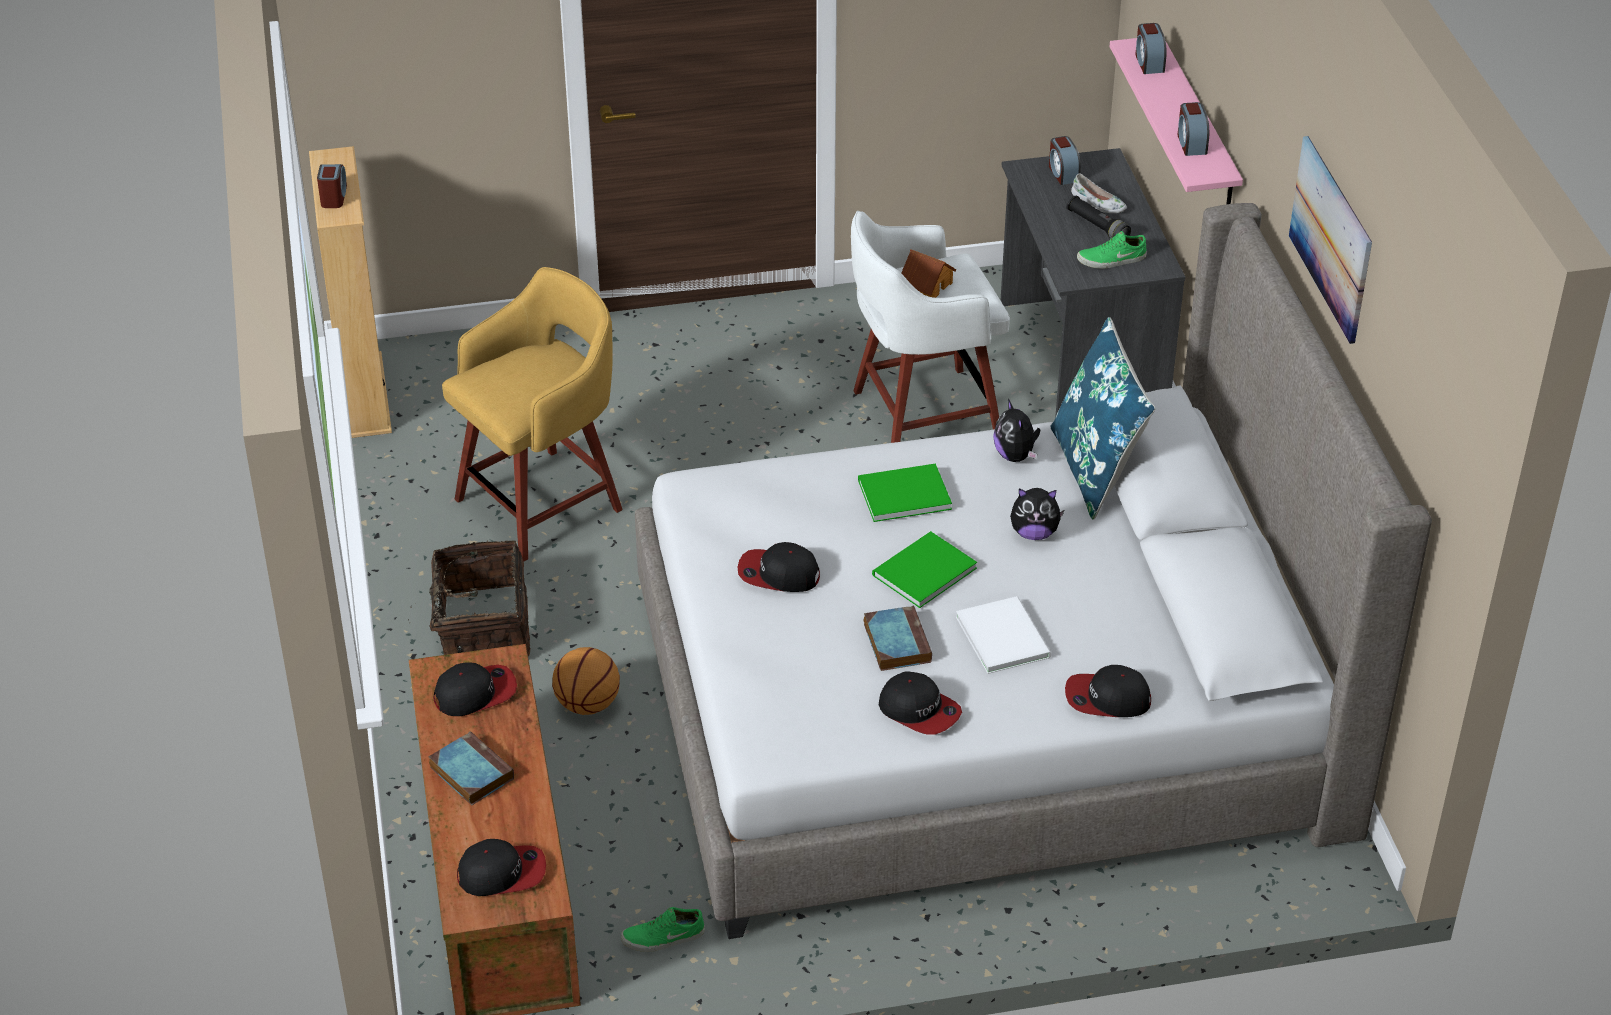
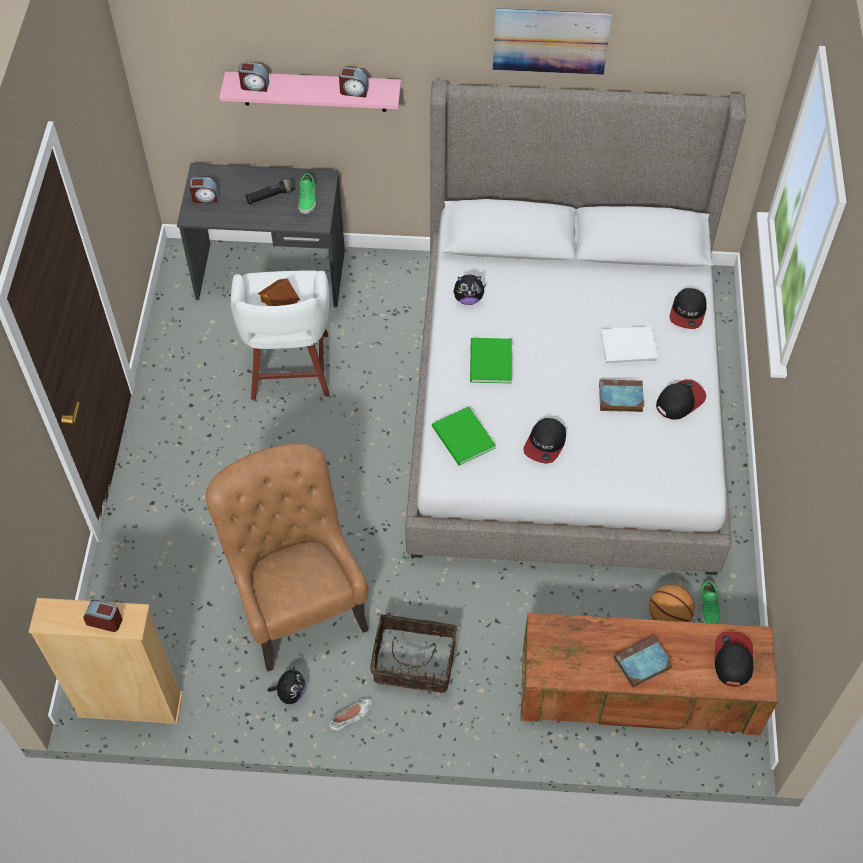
camera: 75 degrees left, 15 degrees up
cap [433,662,517,716] -> none
yellow stool [442,267,623,562] -> brown chair [206,444,369,672]
basketball [552,647,620,715] -> basketball moved to [649,584,695,622]
green book [872,531,977,608] -> green book moved to [432,406,496,466]
plush toy [1010,488,1064,540] -> plush toy moved to [268,666,306,704]
blue pillow [1050,317,1156,520] -> none
white shoe [1071,174,1127,213] -> white shoe moved to [330,698,372,731]

